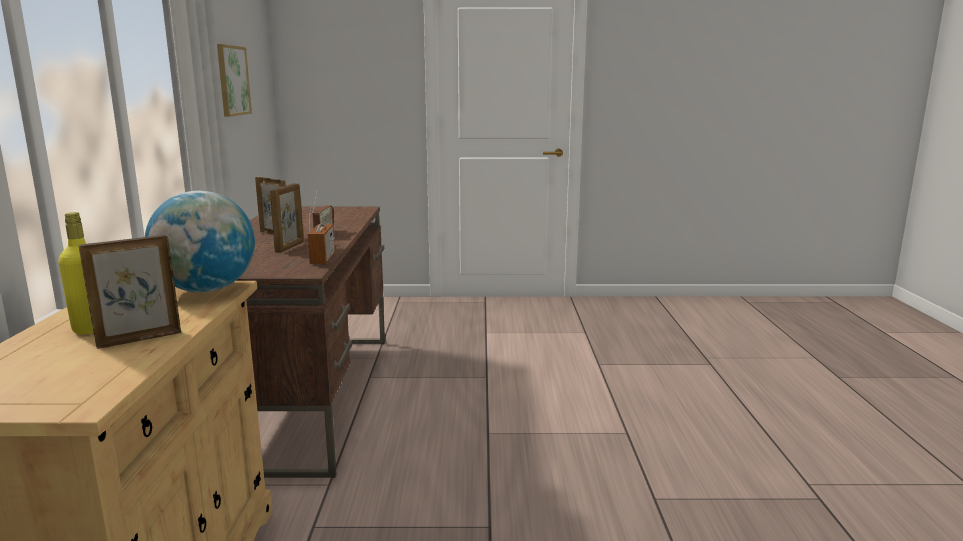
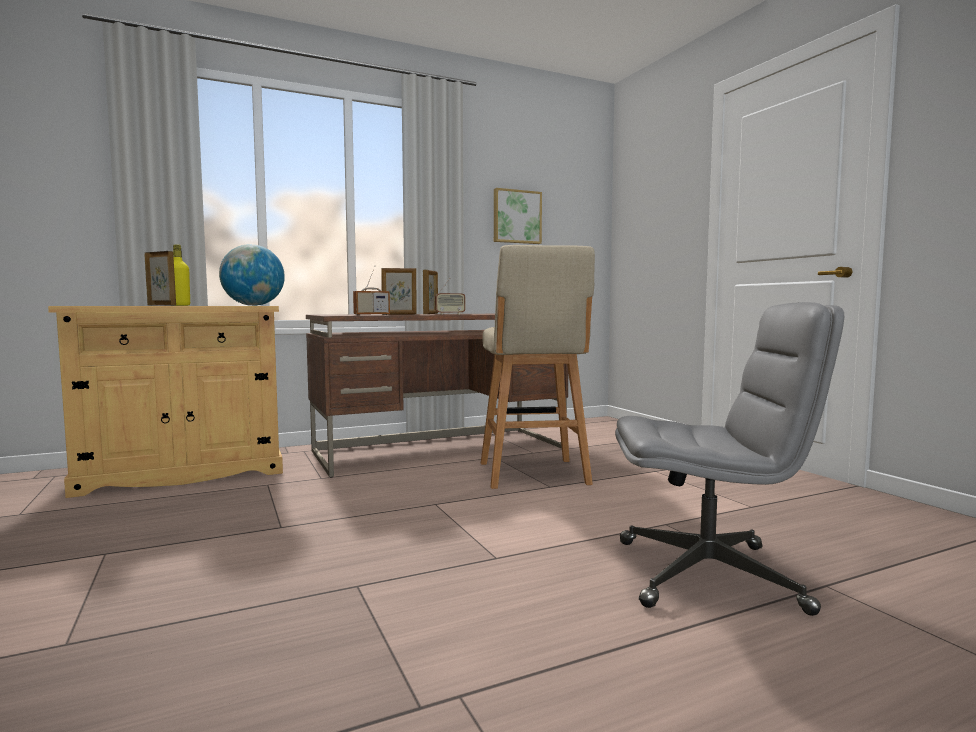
camera: 65 degrees right, 10 degrees down
none -> beige stool [481,245,595,489]
none -> grey office chair [615,302,844,616]

